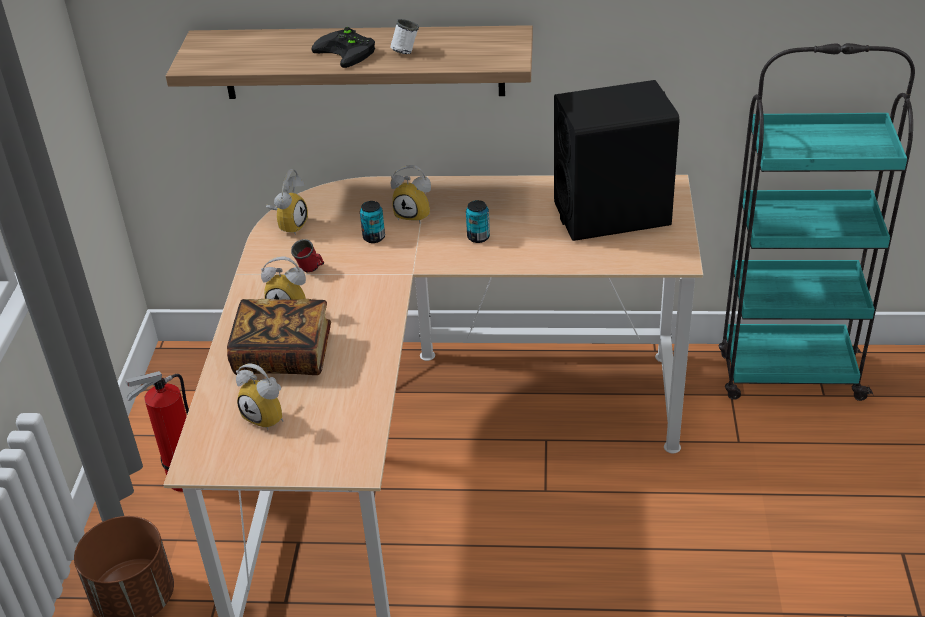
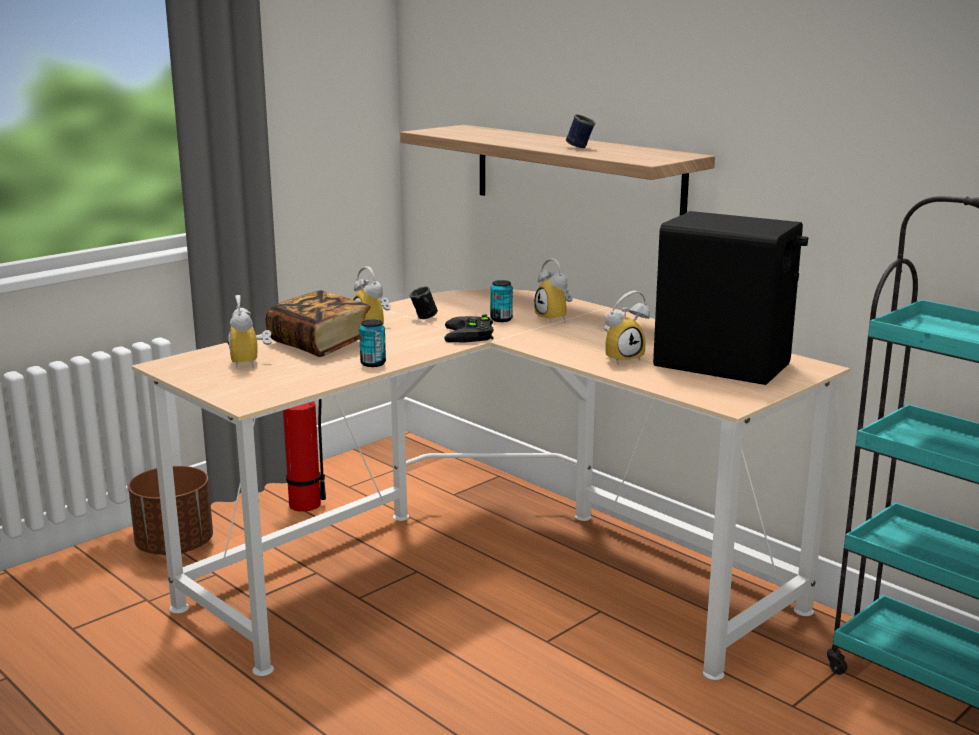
camera: 40 degrees right, 20 degrees down
alarm clock [266,169,308,235] -> alarm clock moved to [604,291,650,365]
red mug [291,239,324,272] -> black mug [409,286,438,319]
black game controller [311,27,375,68] -> black game controller moved to [445,315,494,342]
white mug [391,19,419,54] -> blue mug [566,114,595,148]
can [466,200,490,243] -> can moved to [359,319,386,367]

